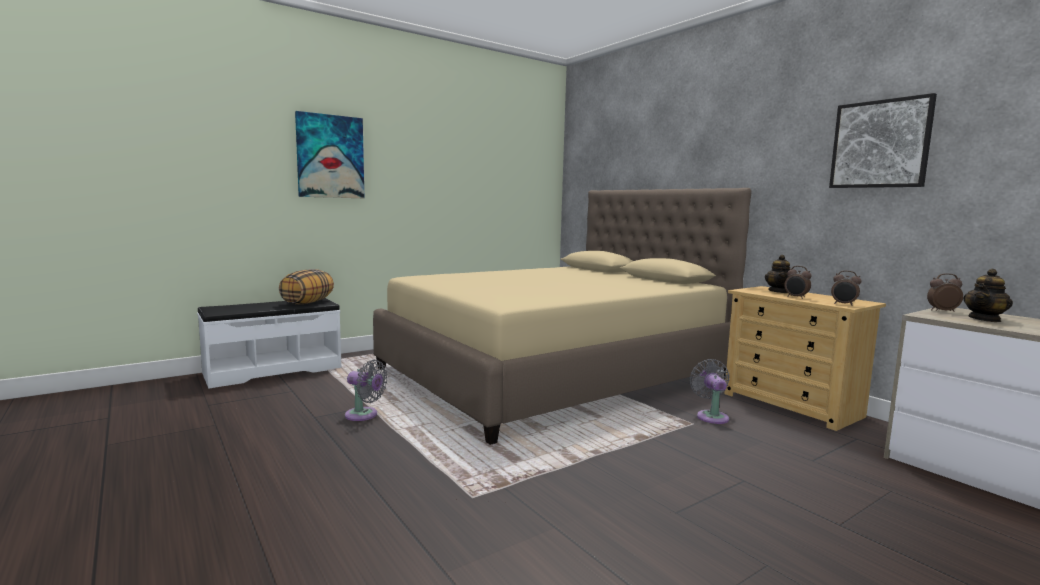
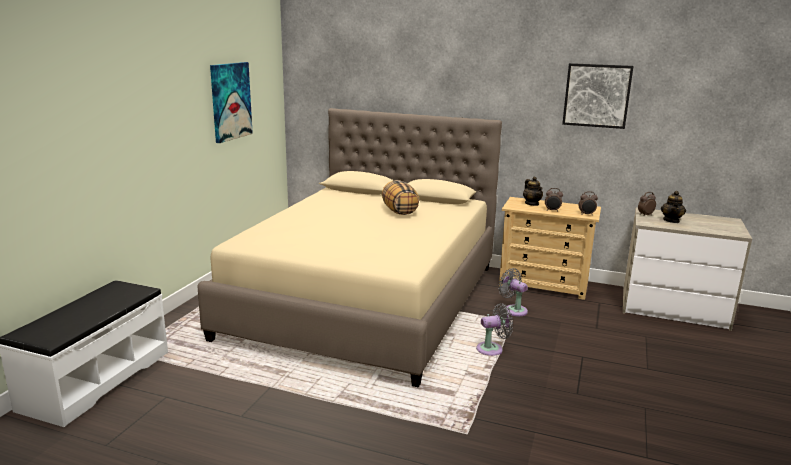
camera: 35 degrees left, 10 degrees up
pillow [279,269,334,305] -> pillow moved to [382,180,419,215]
picture [295,111,364,198] -> picture moved to [210,62,253,143]
grey fan [345,359,387,421] -> grey fan moved to [476,303,513,356]

